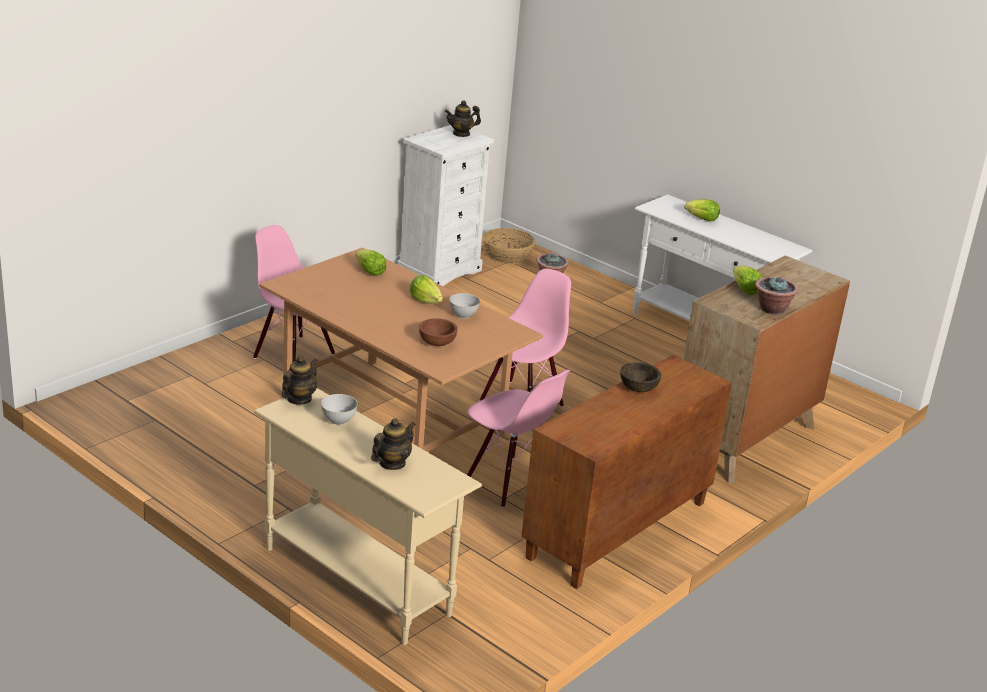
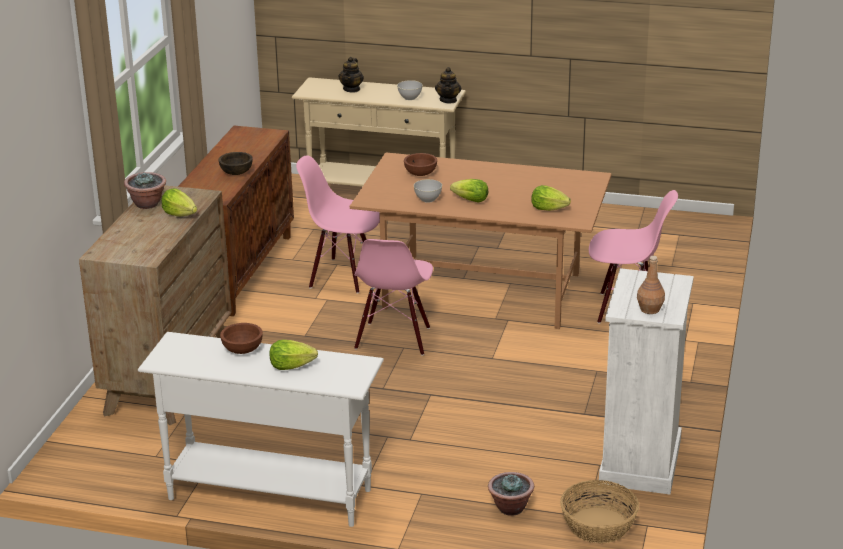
camera: 155 degrees right, 0 degrees up
teapot [445,100,481,137] -> brown bottle [637,256,665,314]
none -> brown bowl [220,323,263,354]

